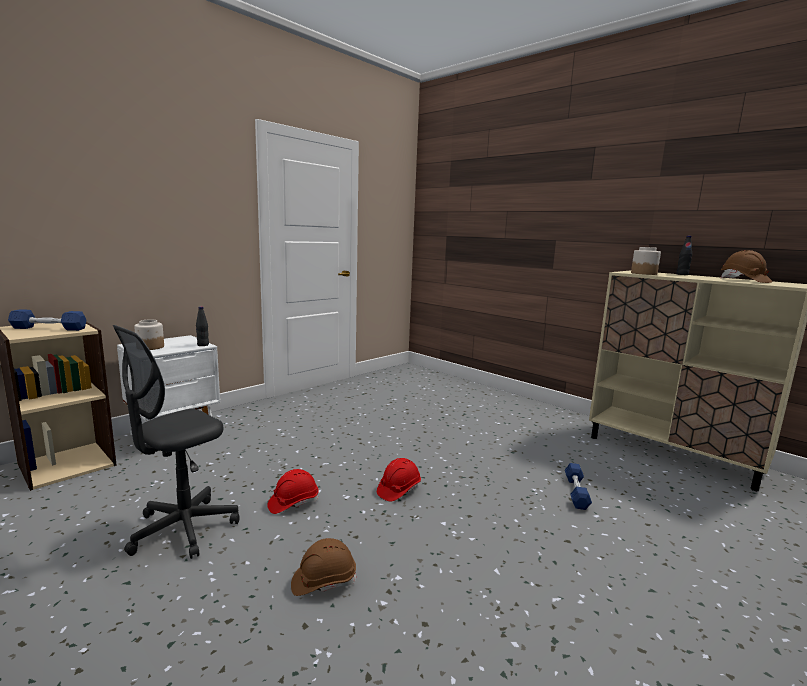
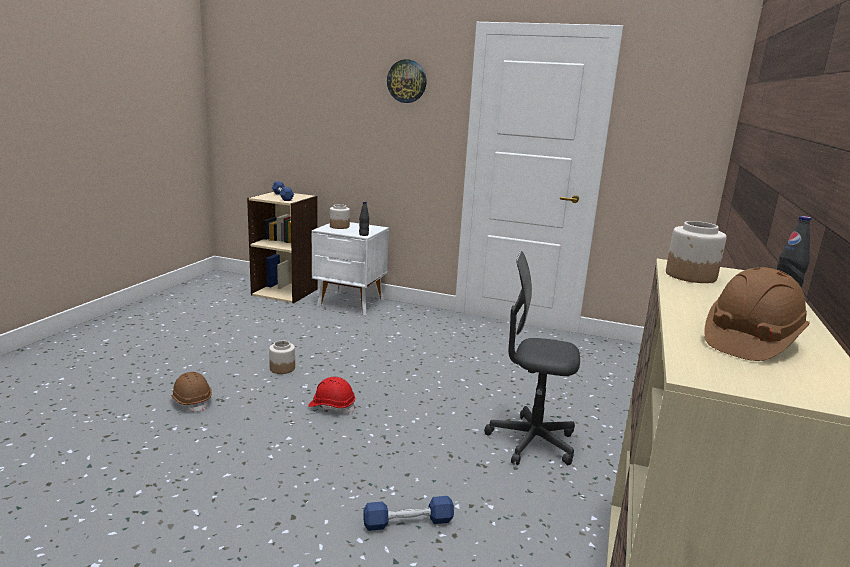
camera: 65 degrees right, 5 degrees up
grey office chair [113,325,239,559] -> grey office chair moved to [484,251,580,465]
red hard hat [267,469,319,514] -> jar [269,341,295,374]
none -> wall clock [387,59,427,103]

